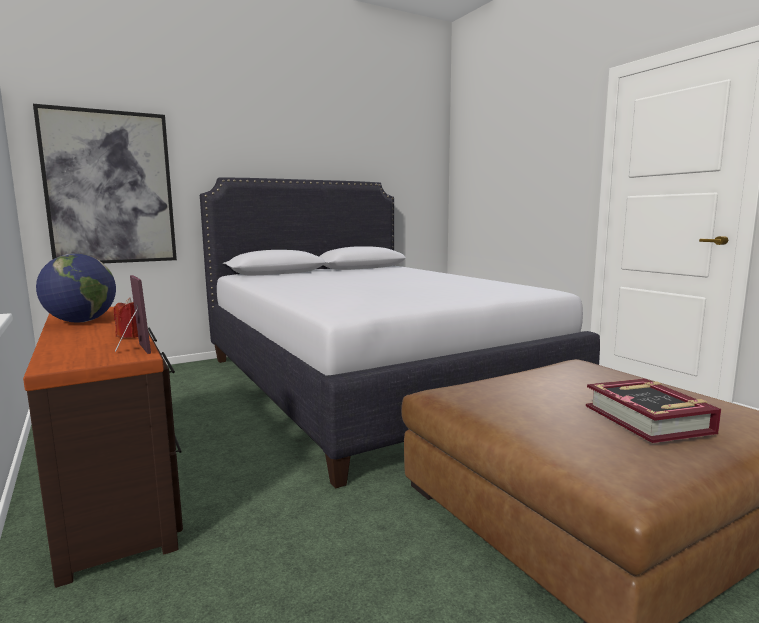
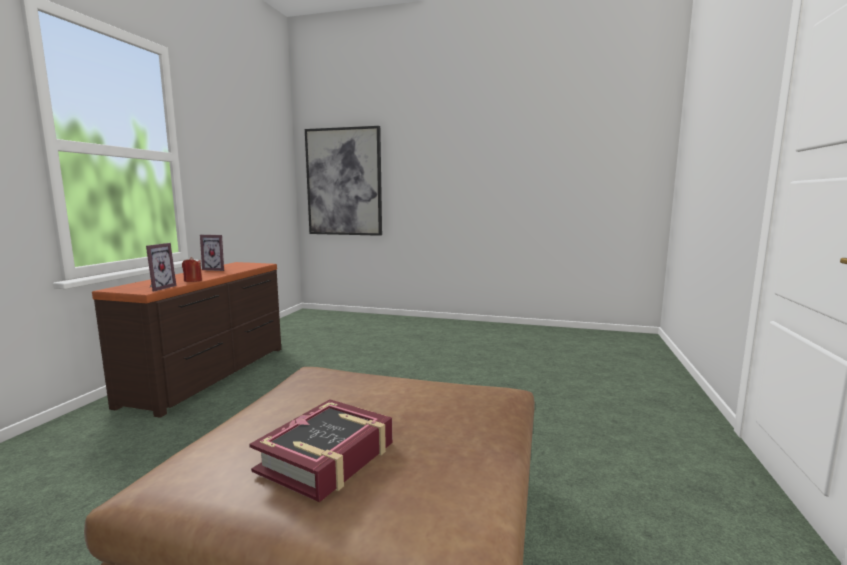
camera: 45 degrees right, 0 degrees up
globe [36,254,116,323] -> picture frame [200,235,224,271]
white bed [200,177,600,489] -> none

